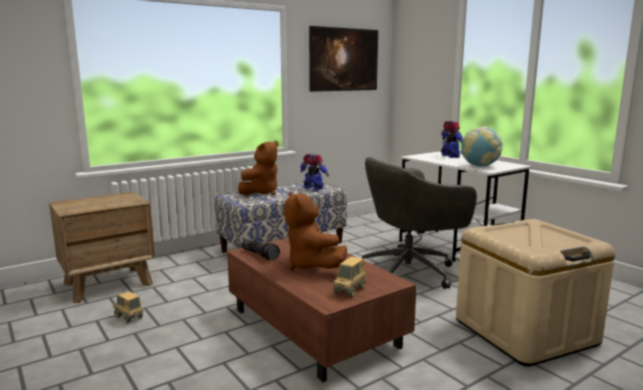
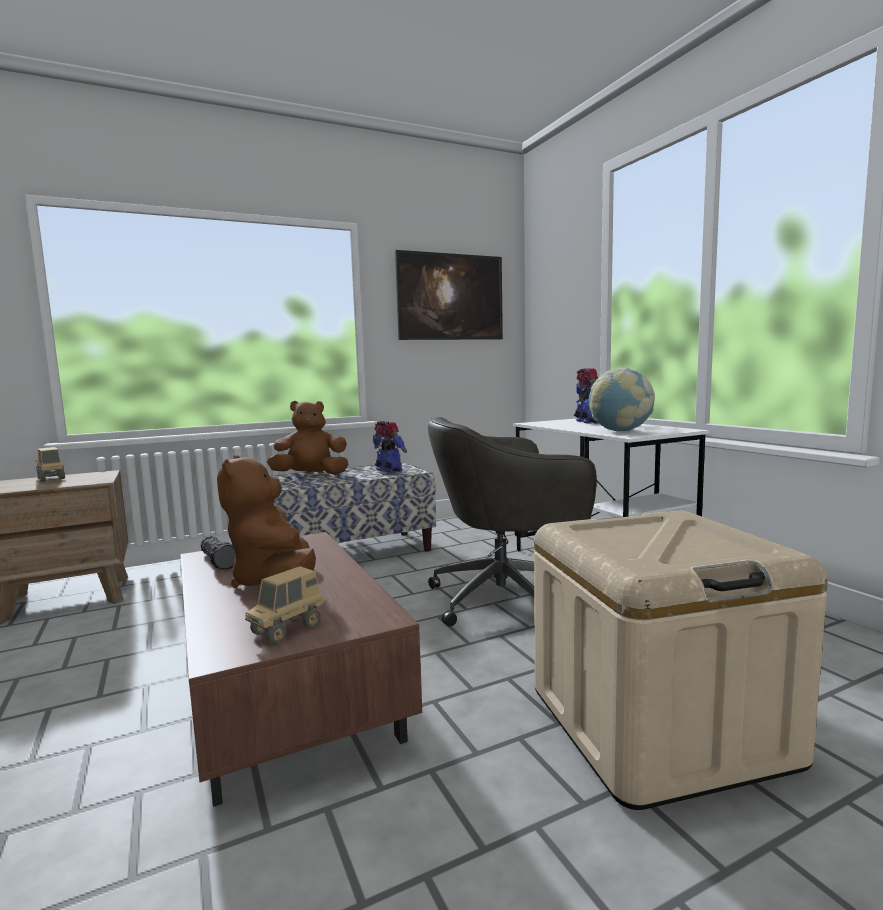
camera: 10 degrees right, 5 degrees down
toy truck [113,291,144,323] -> toy truck moved to [35,447,65,482]
brown plush toy [238,141,278,195] -> brown plush toy turned 150 degrees counterclockwise [267,401,349,475]

